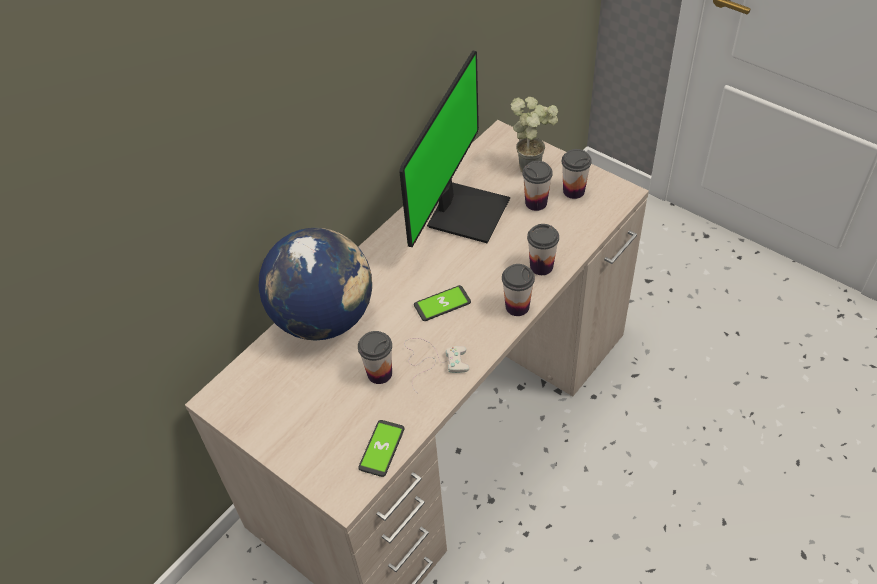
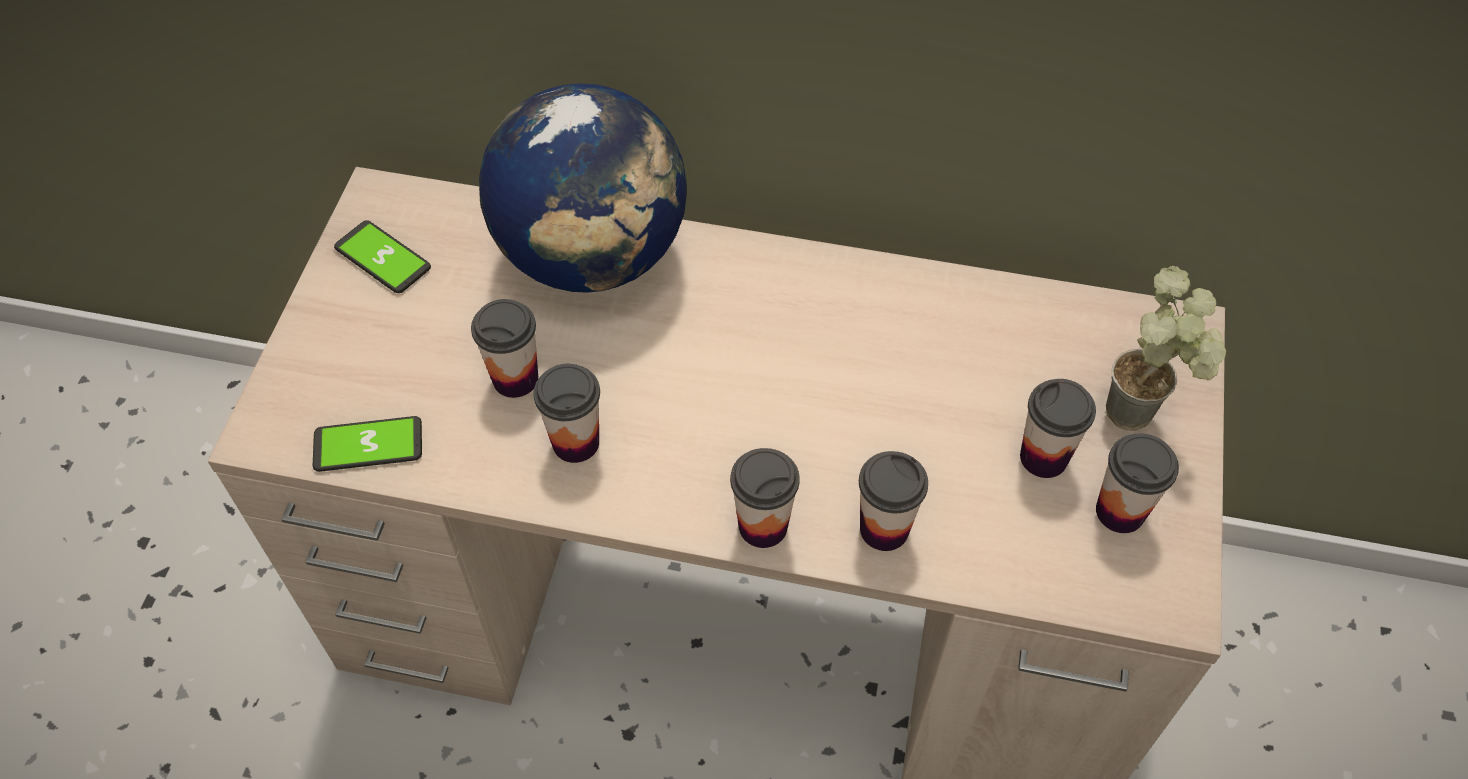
camera: 60 degrees right, 5 degrees up
monitor [399,50,510,247] -> none
white game controller [404,338,469,394] -> cup [534,364,600,463]
phone [414,285,471,321] -> phone moved to [334,220,431,293]

